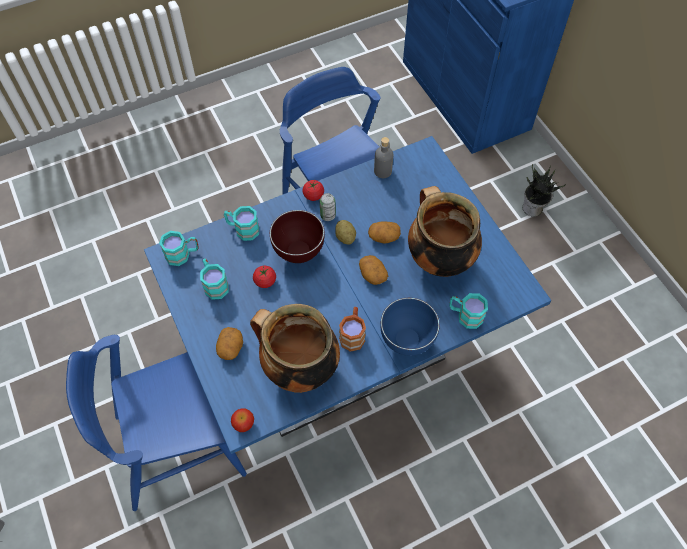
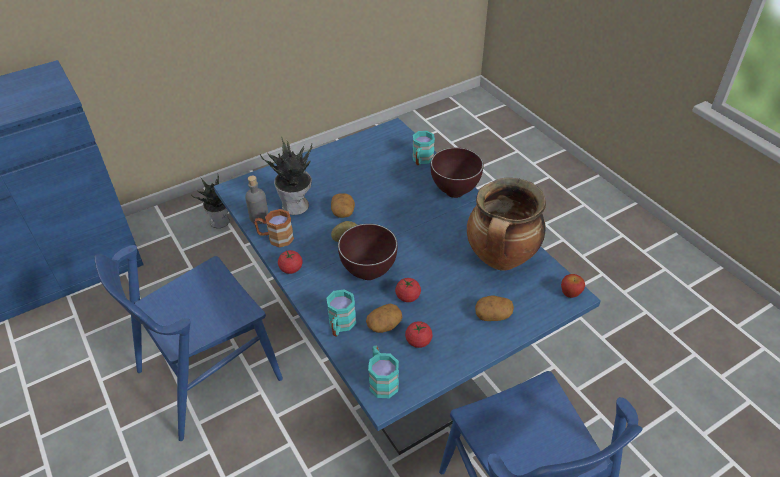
camera: 95 degrees left, 15 degrees down
turquoise mug [200,258,229,300] -> tomato [405,321,433,348]
can [320,193,336,221] -> none
brown mug [339,307,366,352] -> brown mug moved to [254,209,294,248]
potato [359,255,388,285] -> potato moved to [366,303,403,333]
blue bowl [380,298,440,356] -> brown bowl [431,147,483,198]
cooking pot [408,186,482,277] -> none
none -> potted plant [260,137,312,215]

